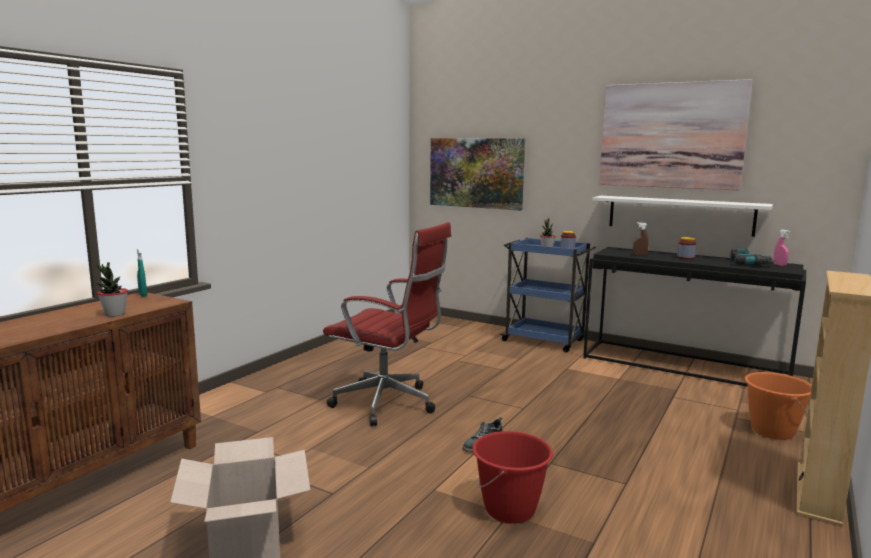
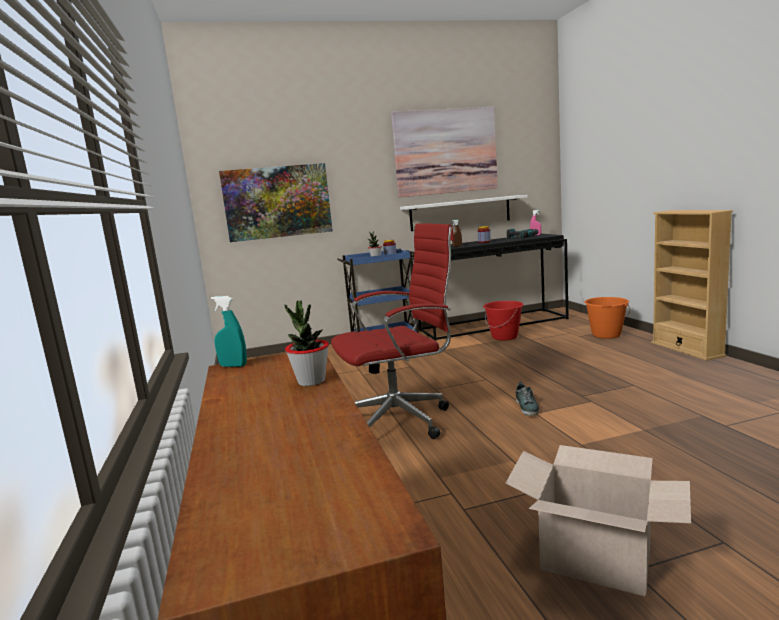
camera: 45 degrees left, 0 degrees up
red bucket [472,431,553,524] -> red bucket moved to [483,301,524,340]

